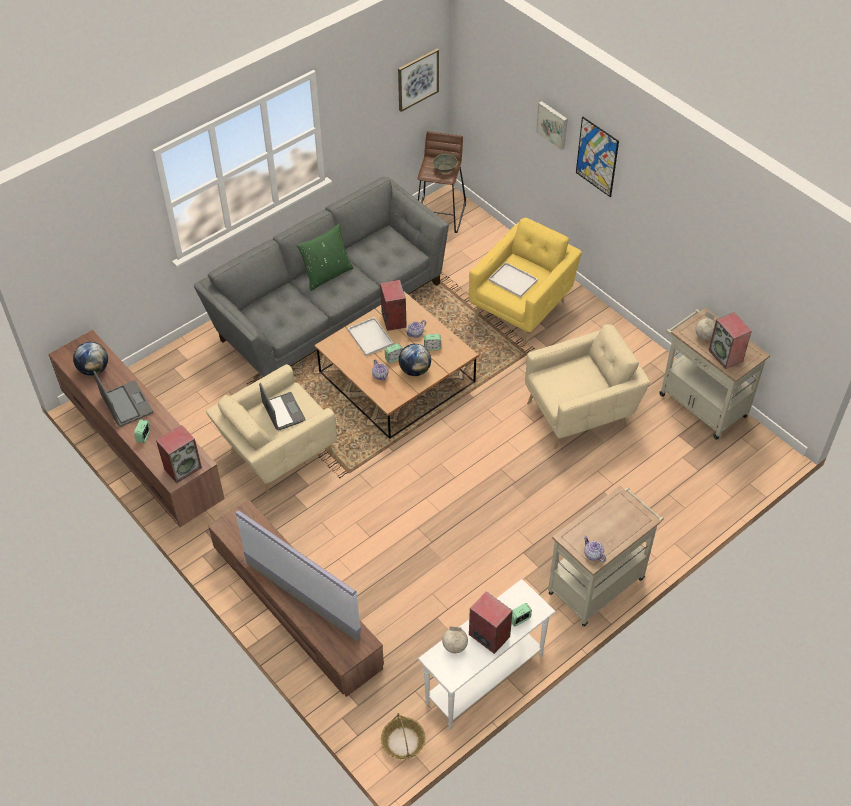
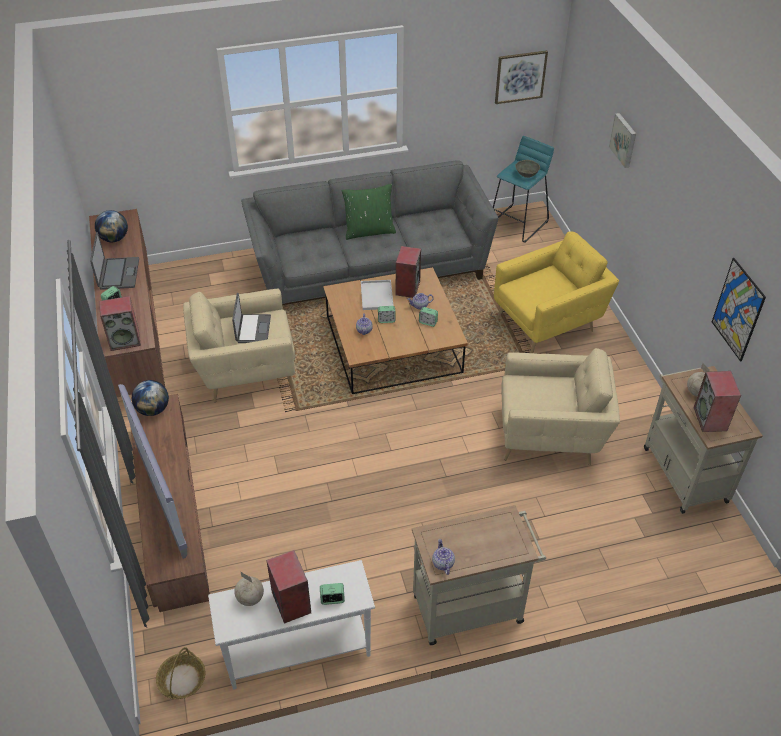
camera: 25 degrees right, 5 degrees down
globe [399,344,431,376] -> globe moved to [132,380,169,416]
brown stool [417,131,466,233] -> turquoise stool [493,136,554,243]
white tray [488,262,538,298] -> none
picture [576,117,619,197] -> picture moved to [712,258,766,362]

